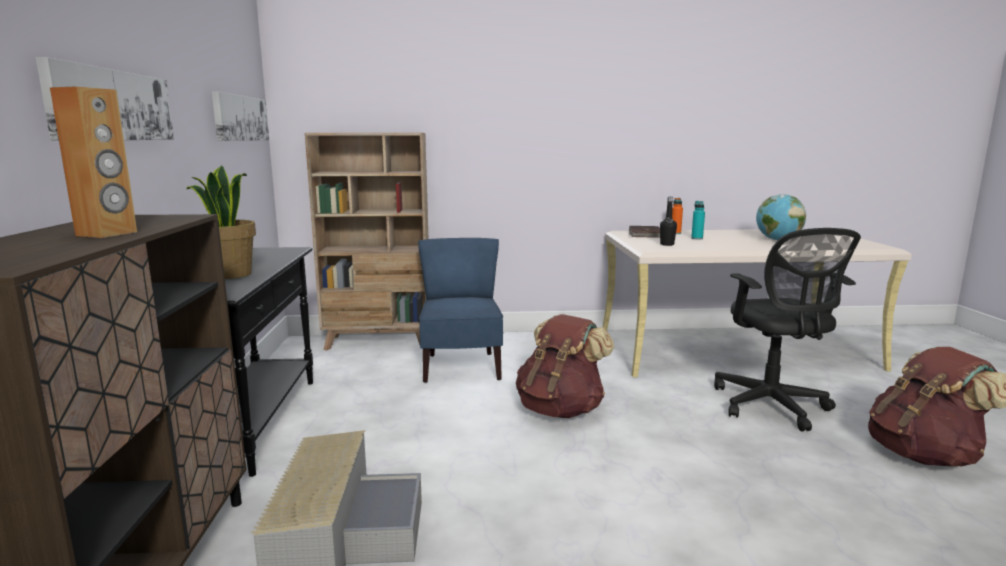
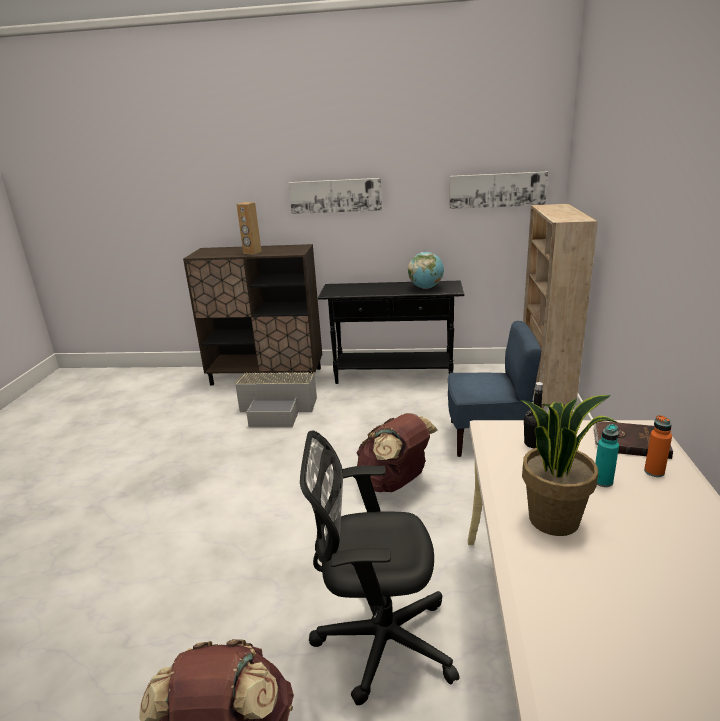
camera: 100 degrees right, 10 degrees up
potted plant [187,165,256,279] -> potted plant moved to [521,395,618,536]
globe [756,194,806,240] -> globe moved to [408,252,444,289]

